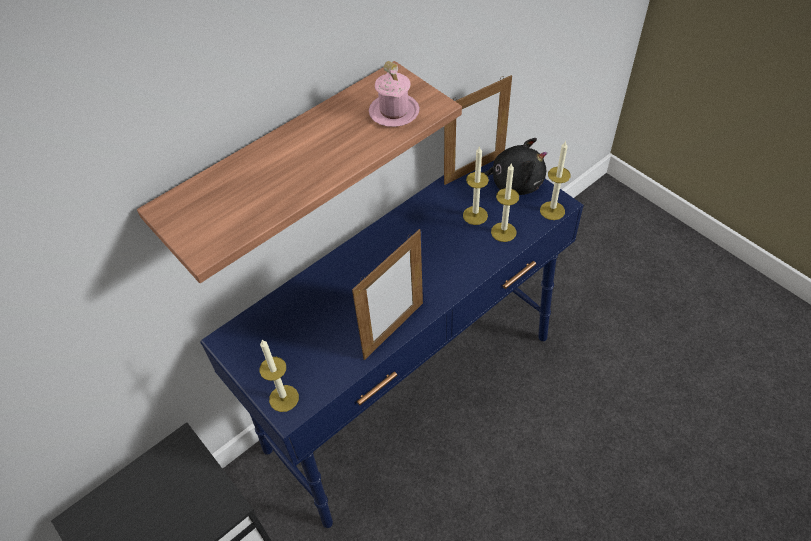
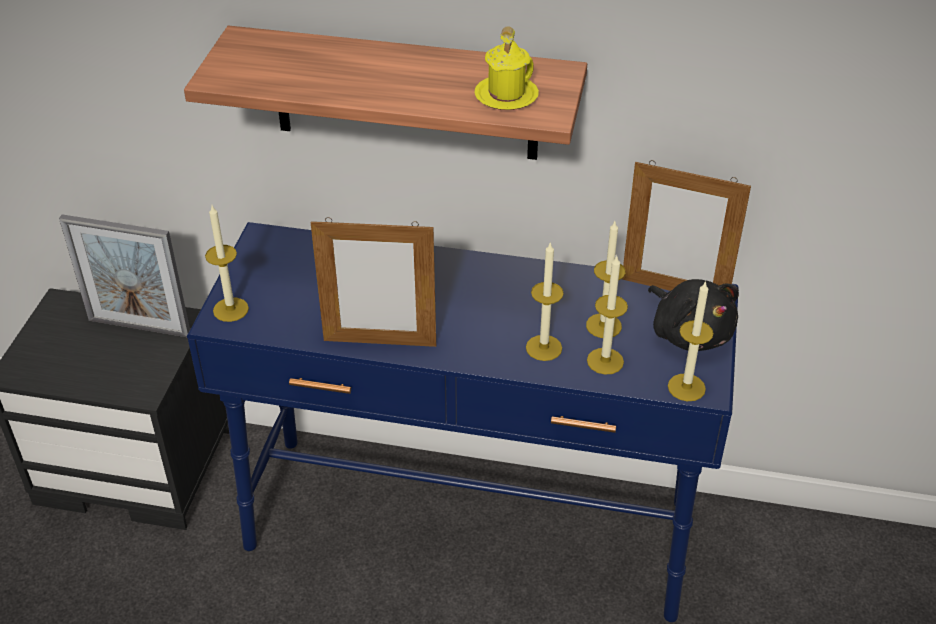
camera: 50 degrees right, 10 degrees down
pink mug [369,61,420,127] -> yellow mug [474,26,539,110]
none -> picture frame [59,214,190,337]
none -> candle [526,242,564,361]

